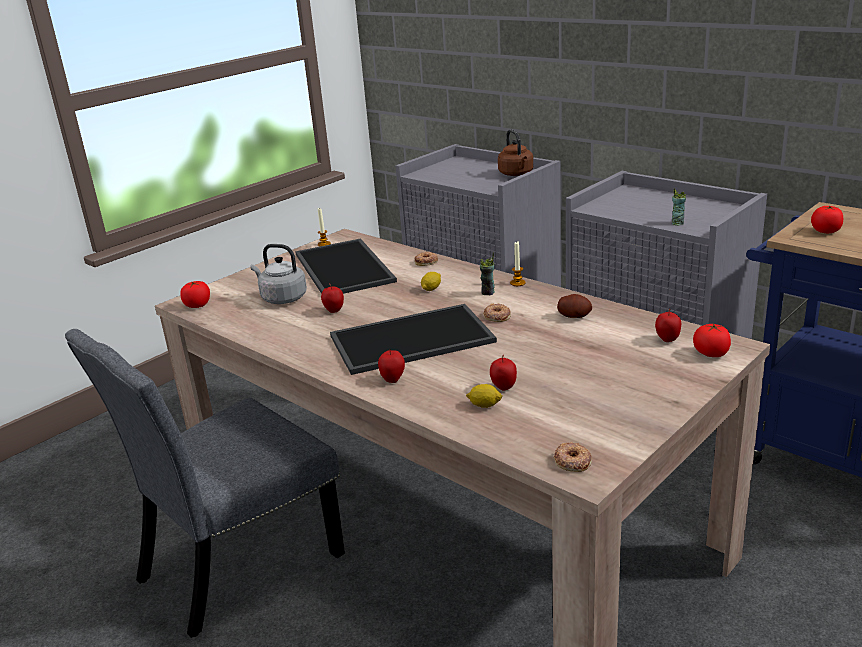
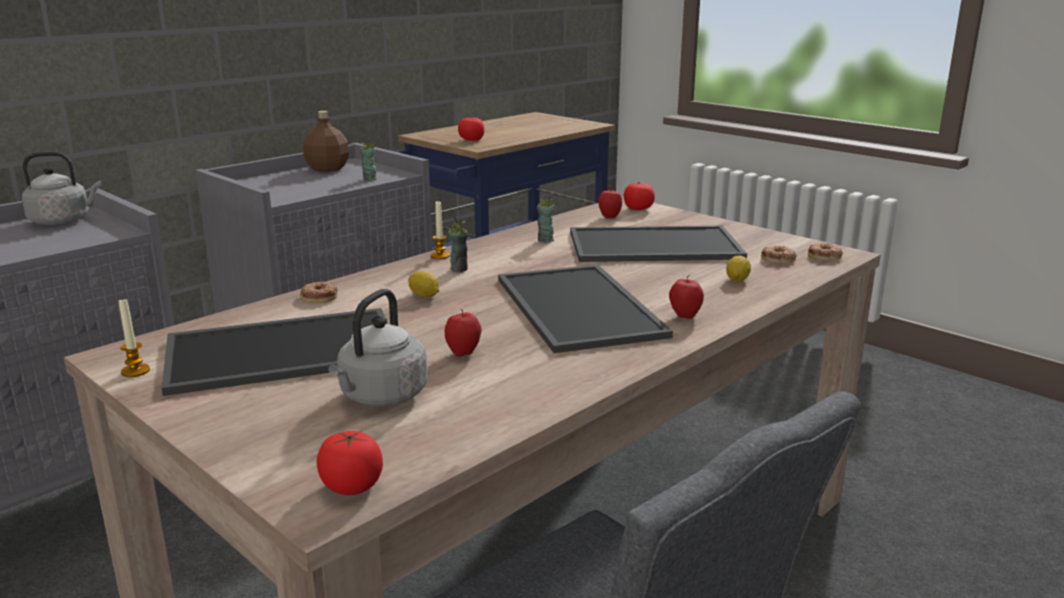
camera: 90 degrees left, 5 degrees down
donut [483,303,511,322] -> donut moved to [761,246,797,263]
apple [490,355,517,391] -> none
brown kettle [498,129,533,176] -> grey kettle [22,151,102,225]
potato [557,294,592,318] -> cup [537,194,554,243]
none -> brown bottle [303,111,349,172]
none -> tray [570,225,747,262]

